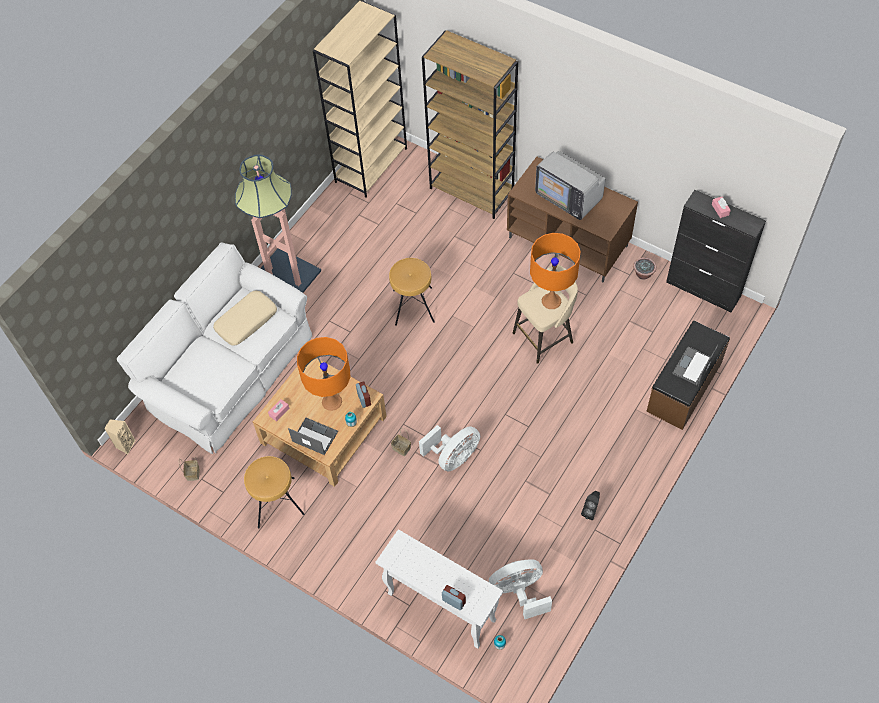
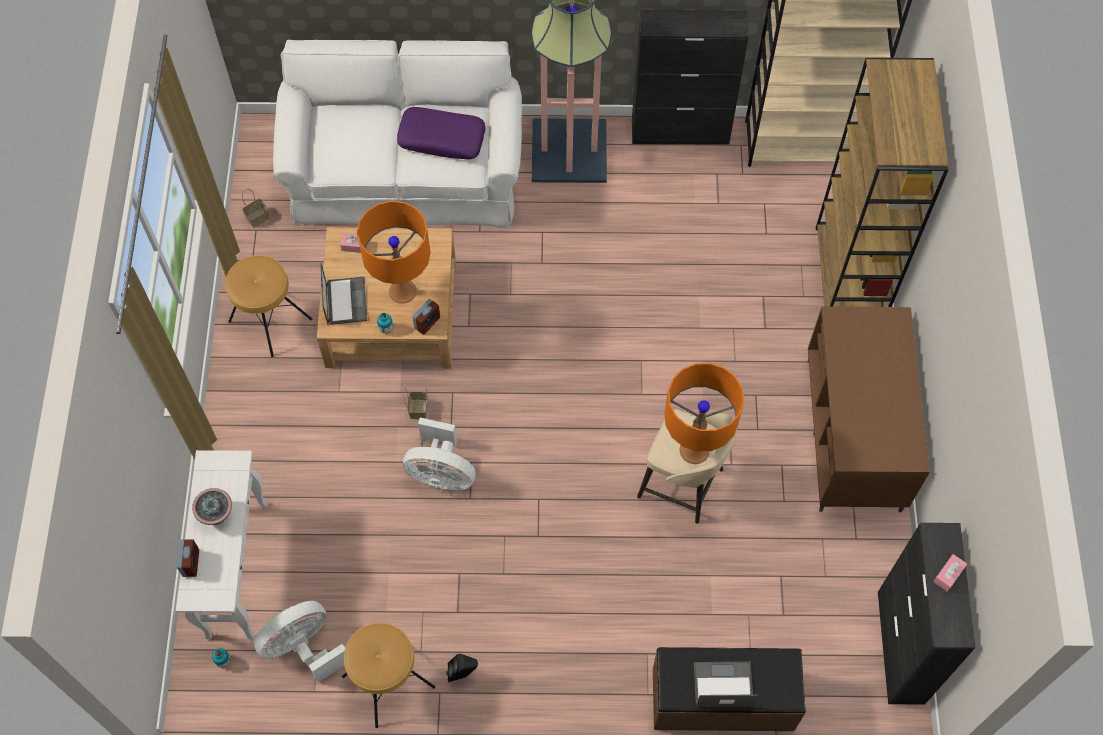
camera: 55 degrees right, 5 degrees up
beige speaker [104,419,136,454] -> none
beige pillow [213,291,277,345] -> purple pillow [397,107,485,160]
brown stool [389,258,435,326] -> brown stool moved to [342,623,435,728]
white fan [489,559,552,619] -> white fan turned 75 degrees counterclockwise [254,601,345,682]
television [535,151,605,220] -> none
potted plant [633,257,656,279] -> potted plant moved to [192,488,232,525]
none -> black cabinet [632,10,749,145]

